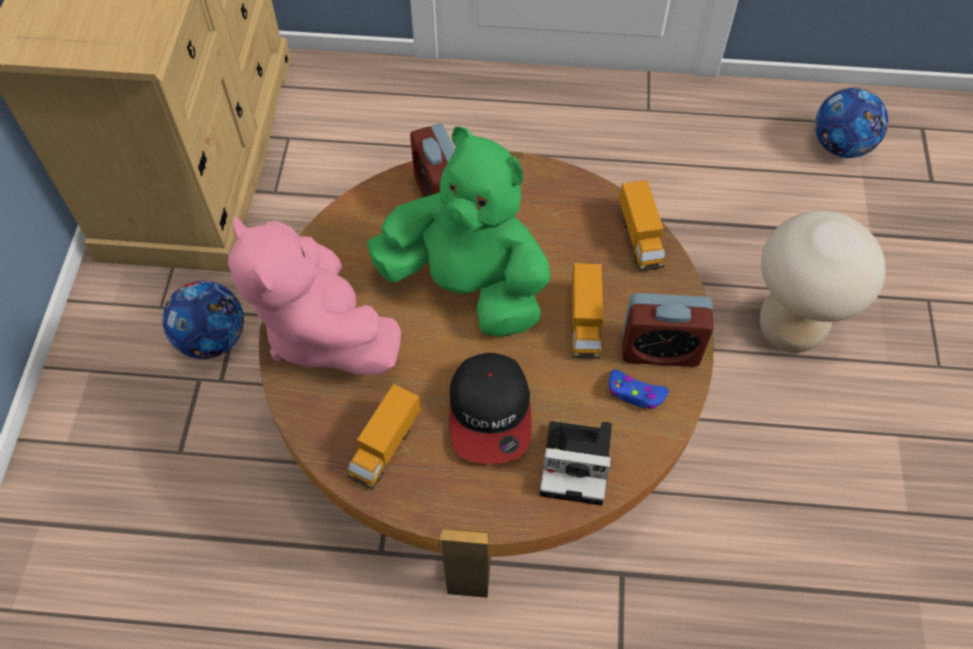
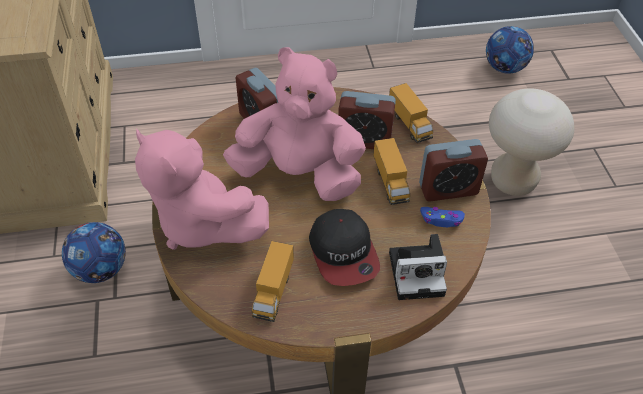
camera: 15 degrees left, 10 degrees down
green plush toy [367,127,550,337] -> pink plush toy [223,47,366,201]
none -> alarm clock [338,91,396,149]

